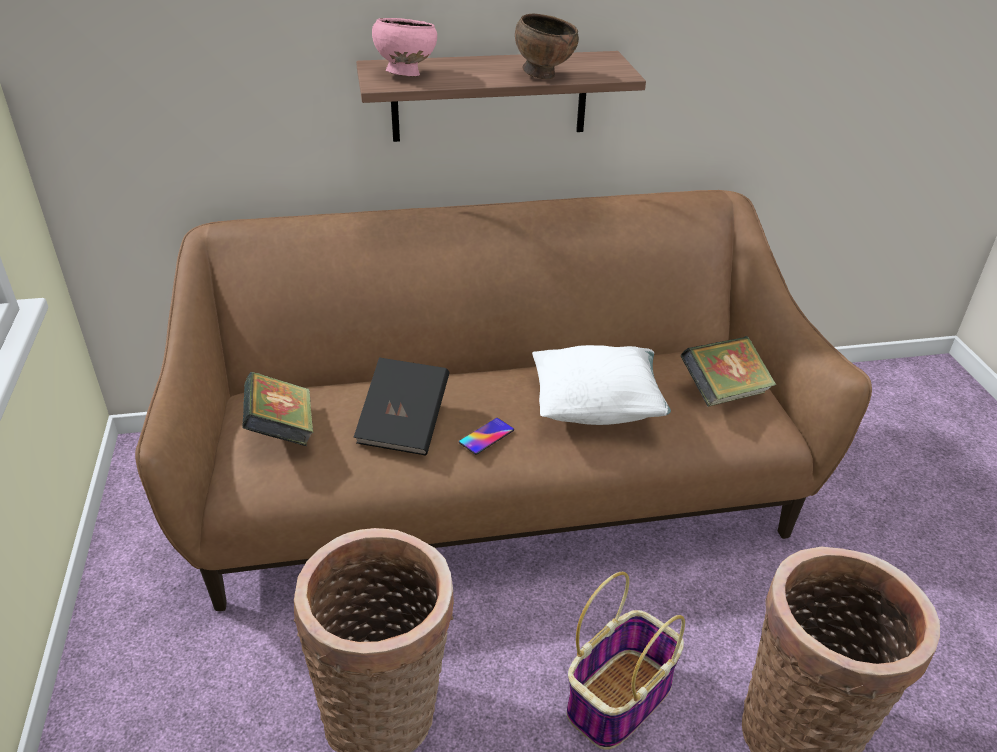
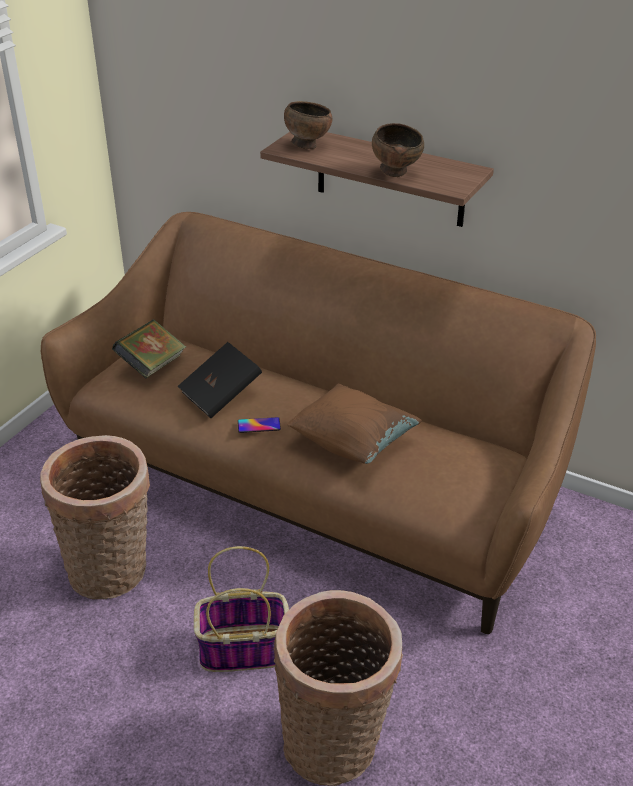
camera: 40 degrees right, 0 degrees up
pink bowl [372,18,437,76] -> brown bowl [284,101,333,149]
white pillow [532,345,671,425] -> brown pillow [287,383,422,464]
book [681,336,776,407] -> none

